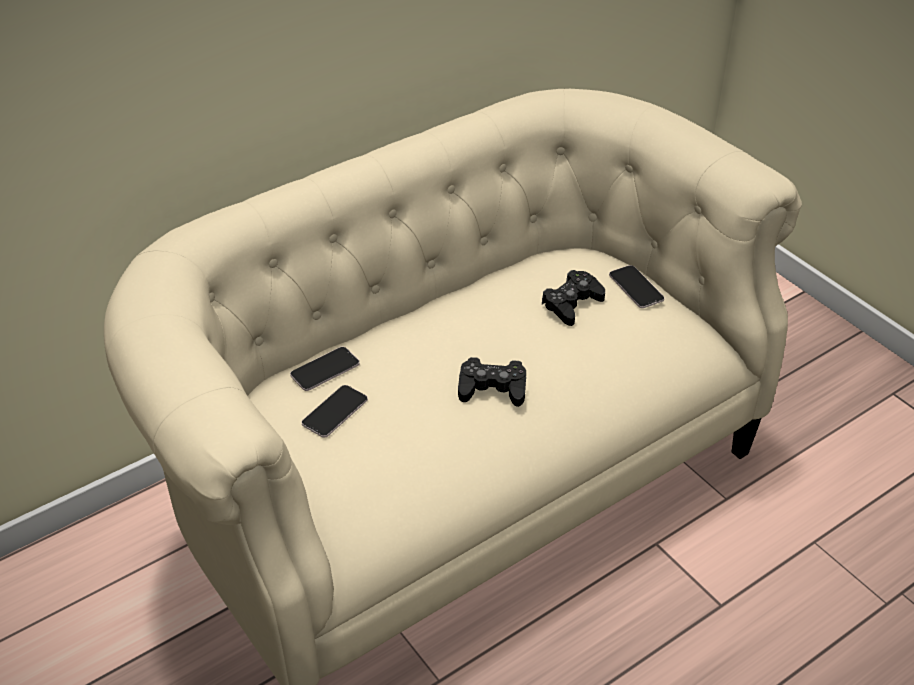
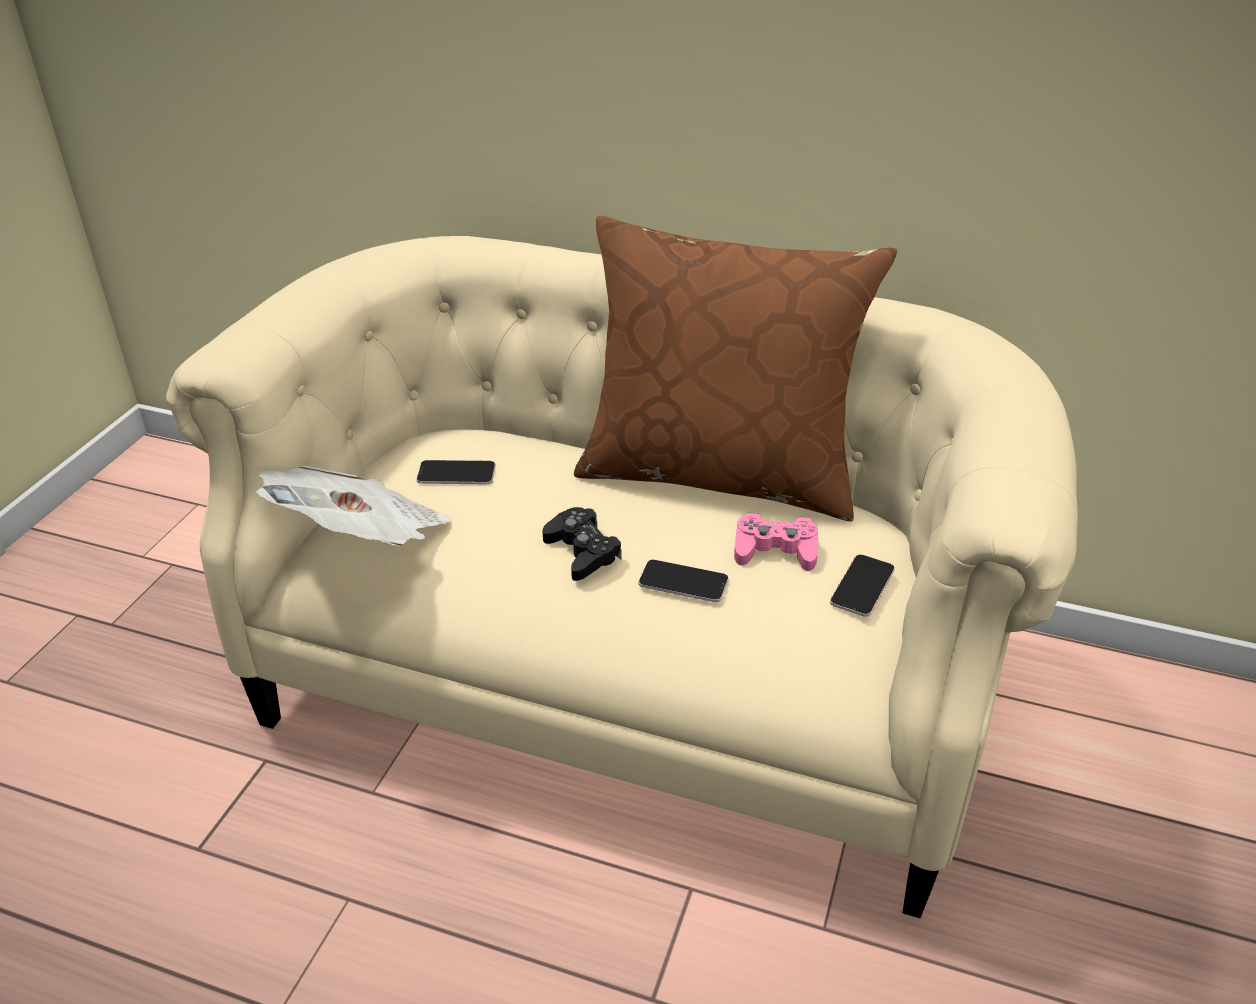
camera: 55 degrees right, 5 degrees down
phone [290,347,360,391] -> phone moved to [639,559,729,602]
black game controller [542,270,605,326] -> pink game controller [734,513,818,571]
none -> newspaper [256,465,451,545]
none -> brown pillow [574,216,897,521]

